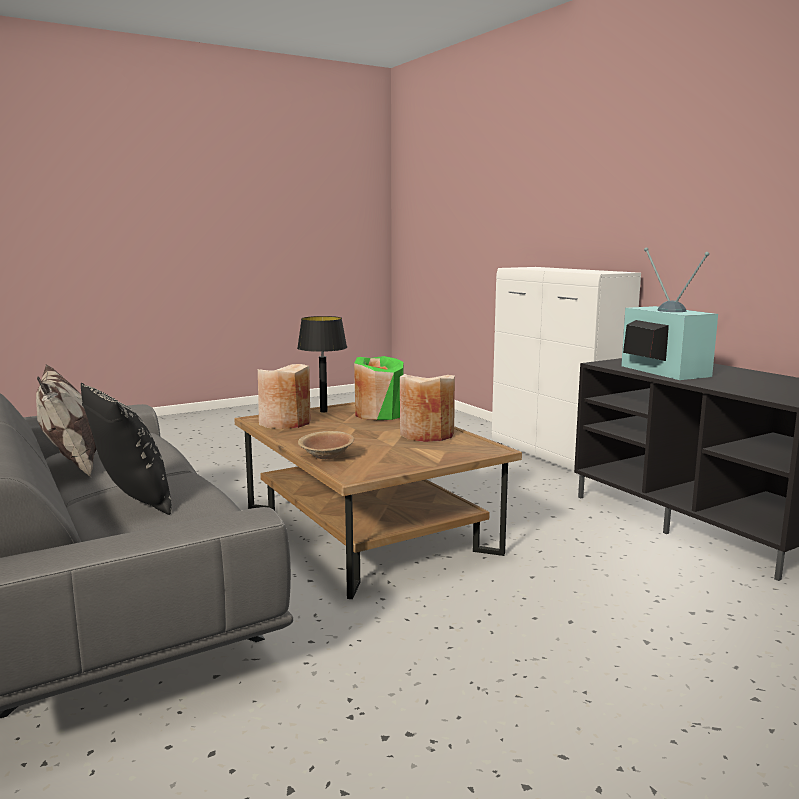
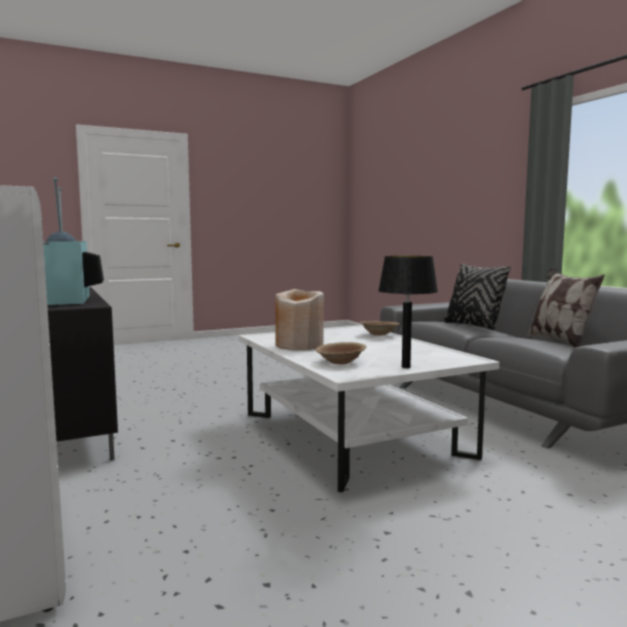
camera: 175 degrees left, 5 degrees down
brown coffee table [234,402,522,599] -> white coffee table [239,325,499,492]
beige vase [258,364,311,429] -> none
green vase [354,356,404,420] -> brown bowl [316,342,366,364]

